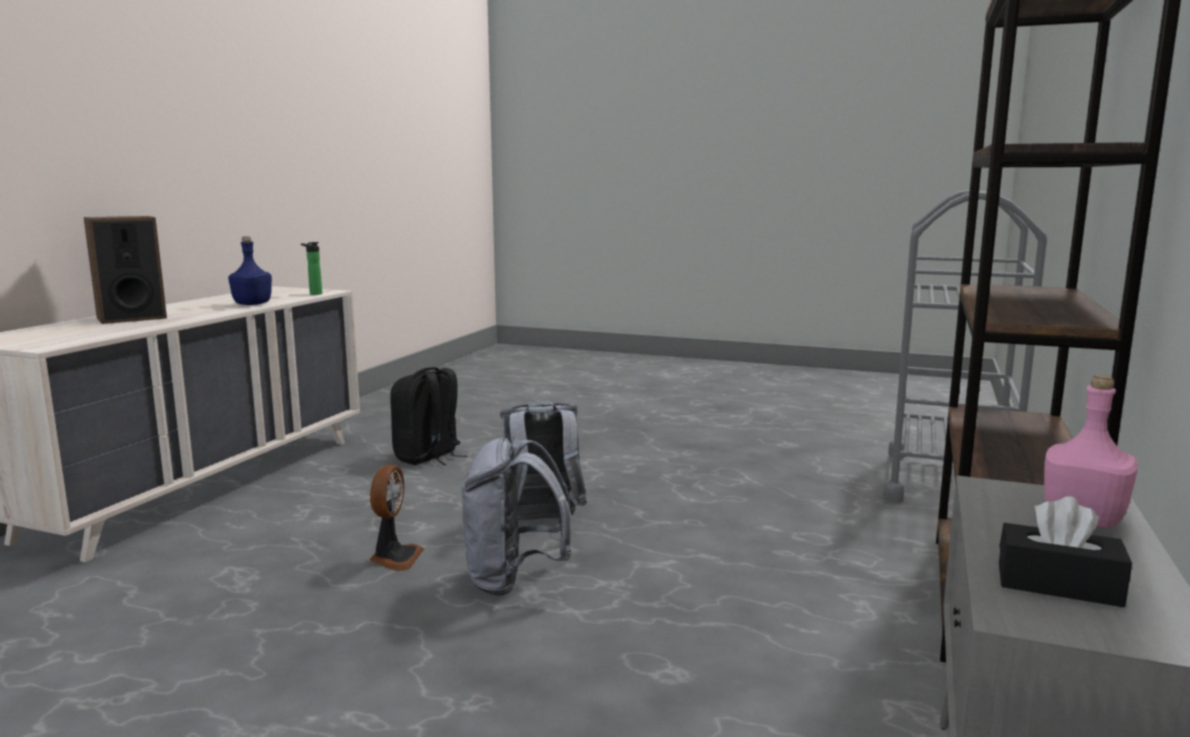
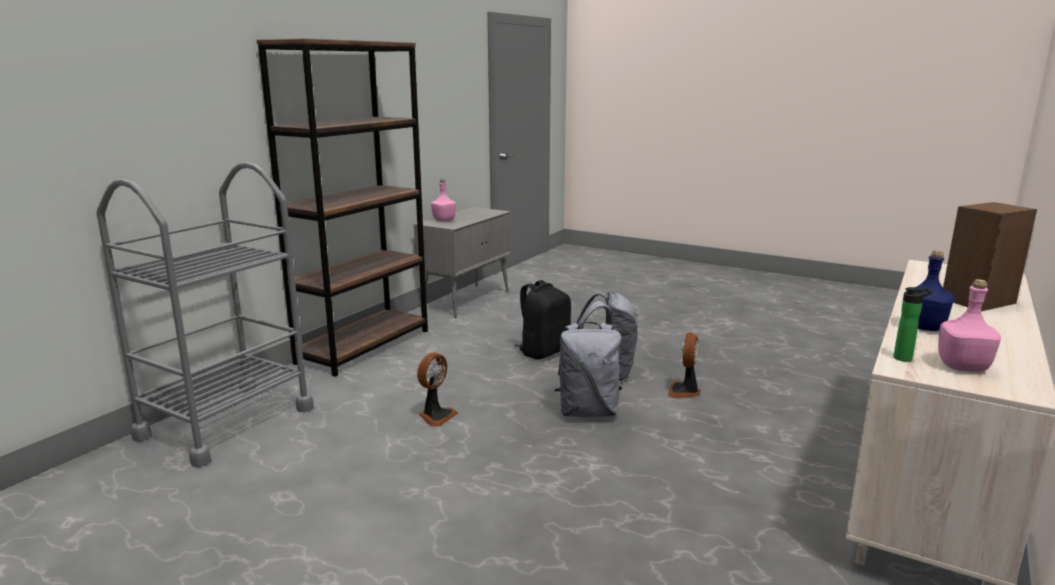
camera: 170 degrees left, 5 degrees up
black backpack [390,367,467,466] -> black backpack moved to [515,280,571,359]
black tissue box [999,496,1132,607] -> none
none -> fan [417,353,458,427]
none -> pink bottle [938,279,1001,372]

